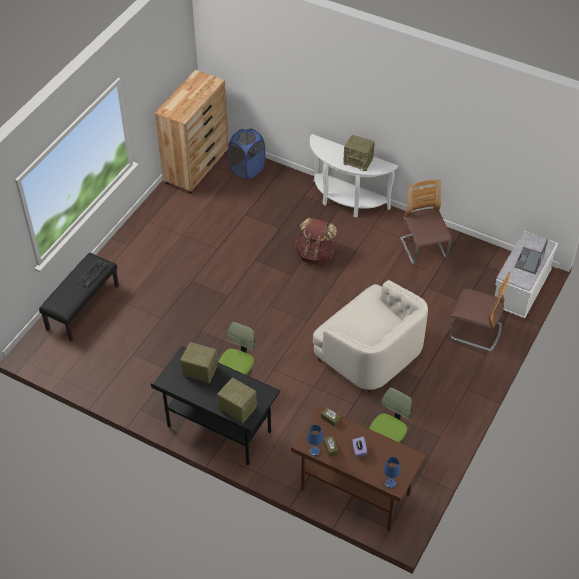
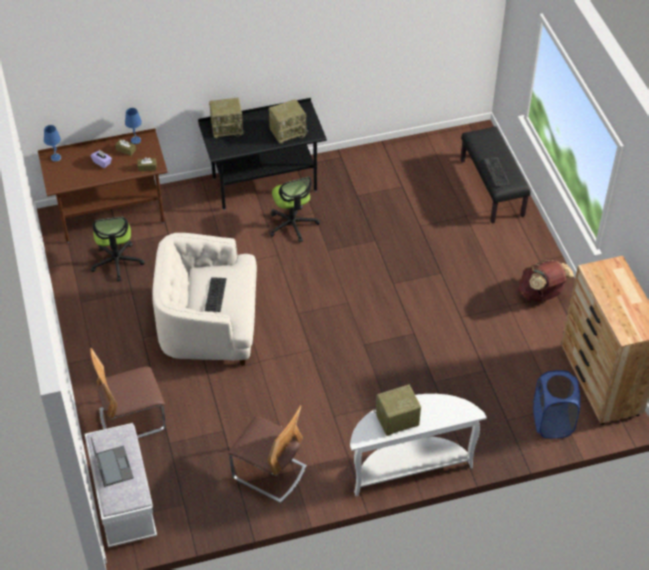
camera: 135 degrees right, 0 degrees up
brown backpack [295,218,337,265] -> brown backpack moved to [518,260,574,302]
none -> keyboard [205,277,227,312]

